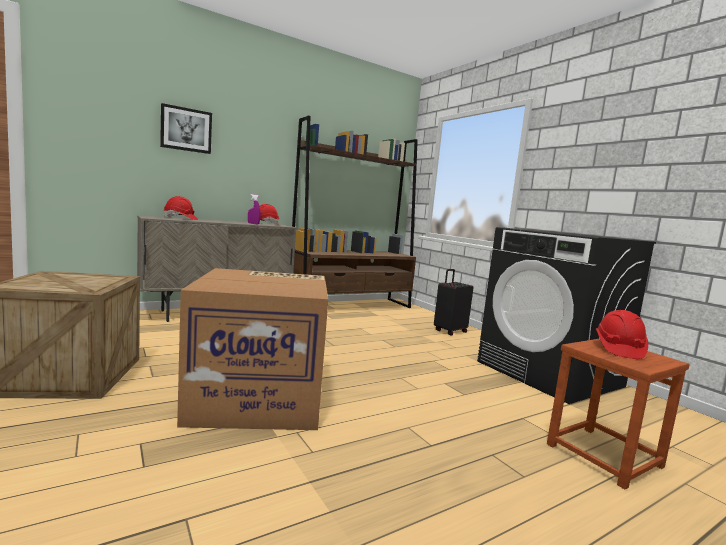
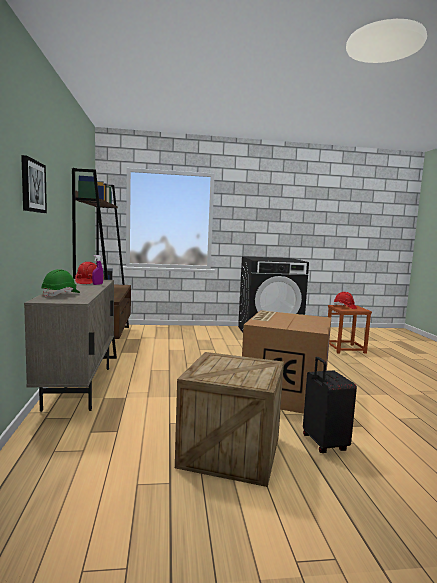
camera: 65 degrees left, 0 degrees up
red hard hat [164,196,198,220] -> green hard hat [41,269,80,298]
black suitcase [434,269,473,336] -> black suitcase moved to [303,357,357,453]

